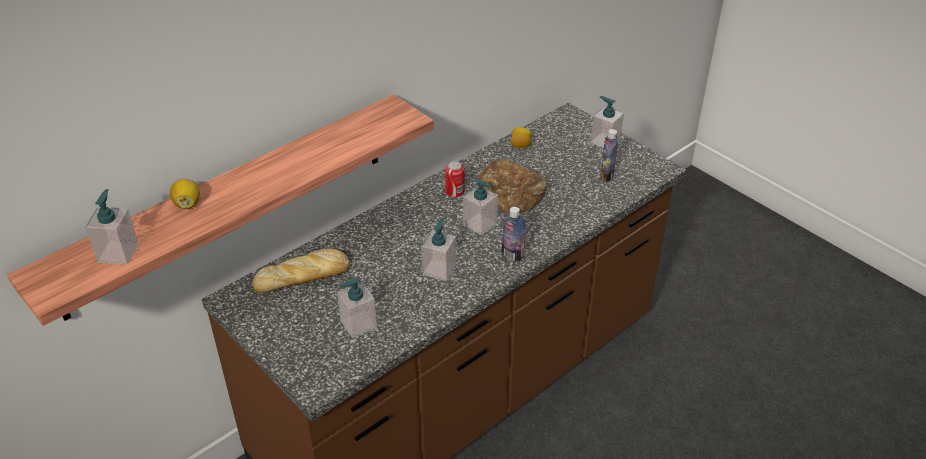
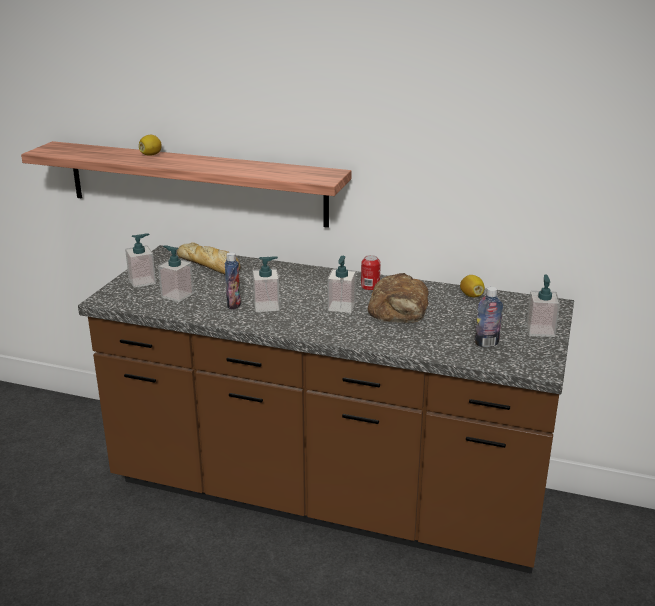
camera: 60 degrees right, 15 degrees down
soap dispenser [85,189,139,265] -> soap dispenser moved to [125,233,156,288]
bottle [502,207,526,261] -> bottle moved to [225,252,241,309]

